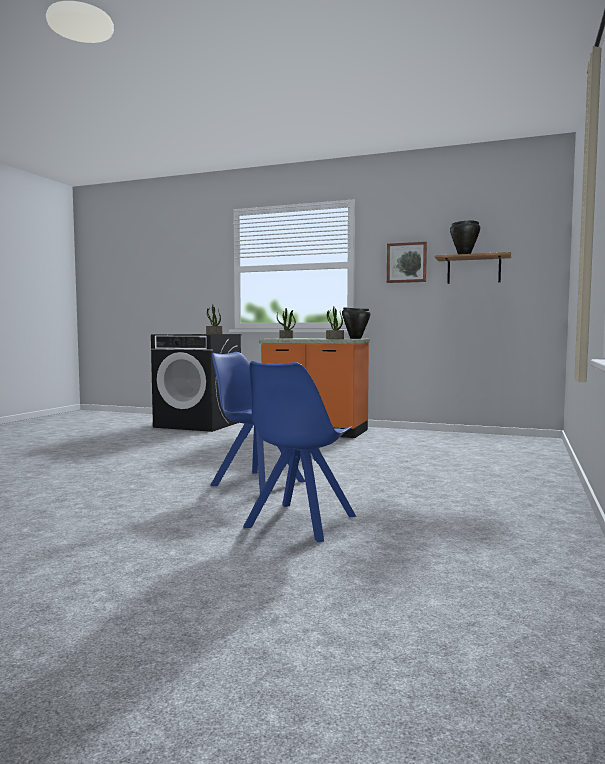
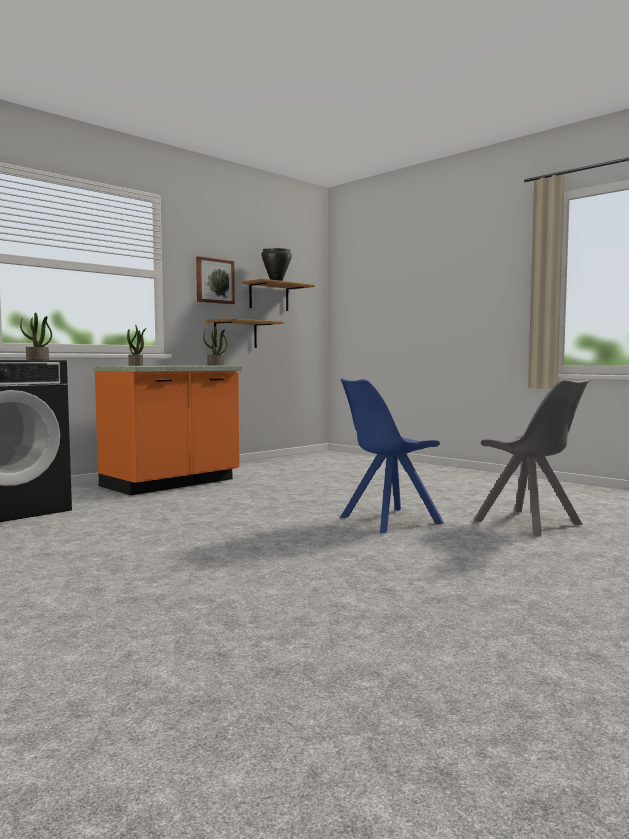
camera: 65 degrees left, 0 degrees up
blue chair [243,361,356,542] -> grey chair [473,379,589,537]
black cooking pot [342,307,371,339] -> none
none -> shelf [206,318,284,348]

